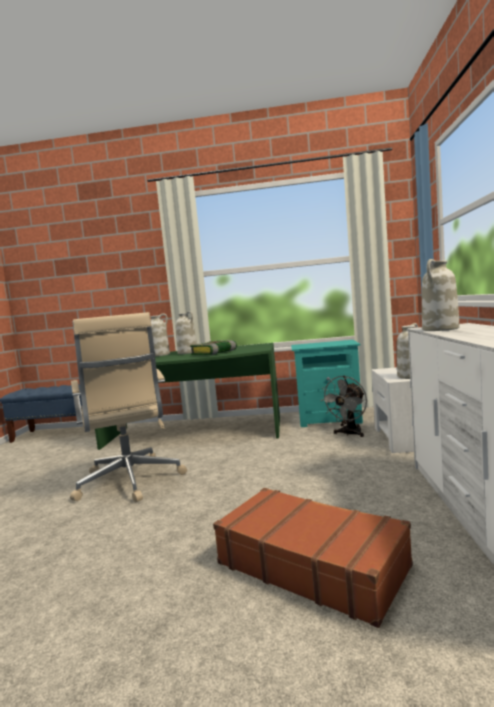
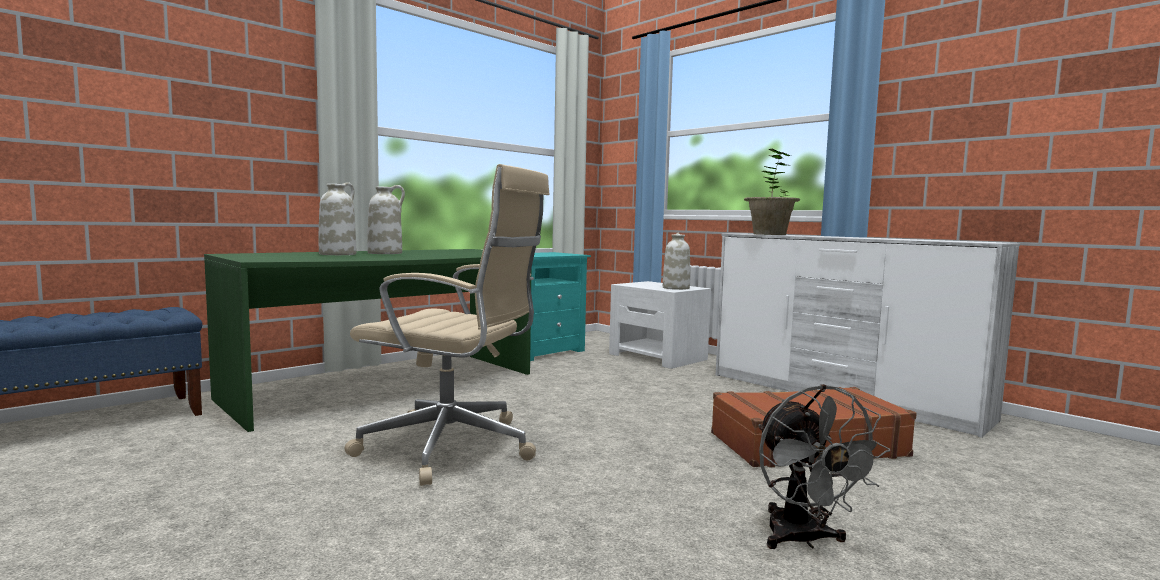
camera: 50 degrees left, 0 degrees up
book [190,340,237,355] -> none
grey fan [320,376,367,437] -> grey fan moved to [758,384,890,549]
white vase [422,259,460,331] -> potted plant [744,149,800,235]

